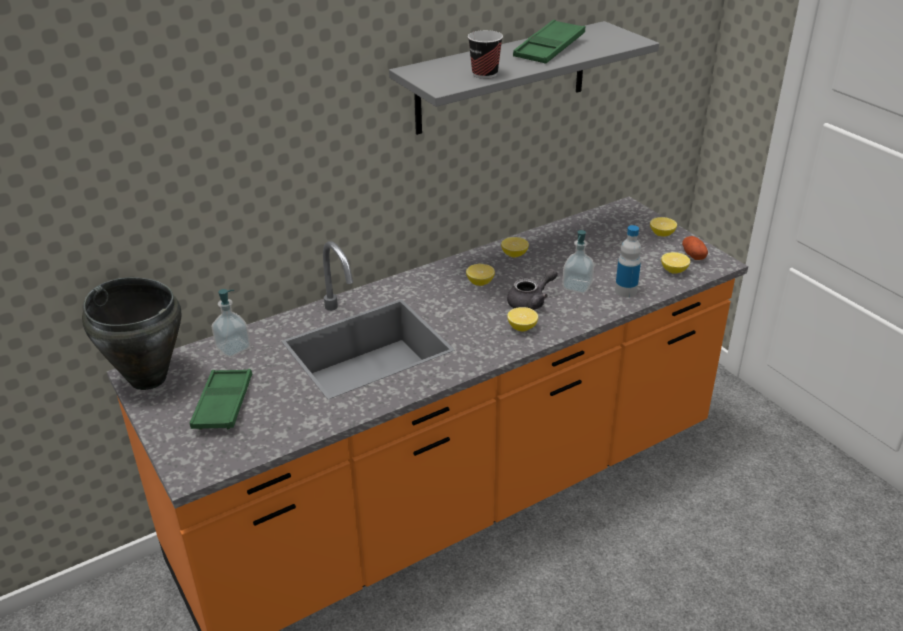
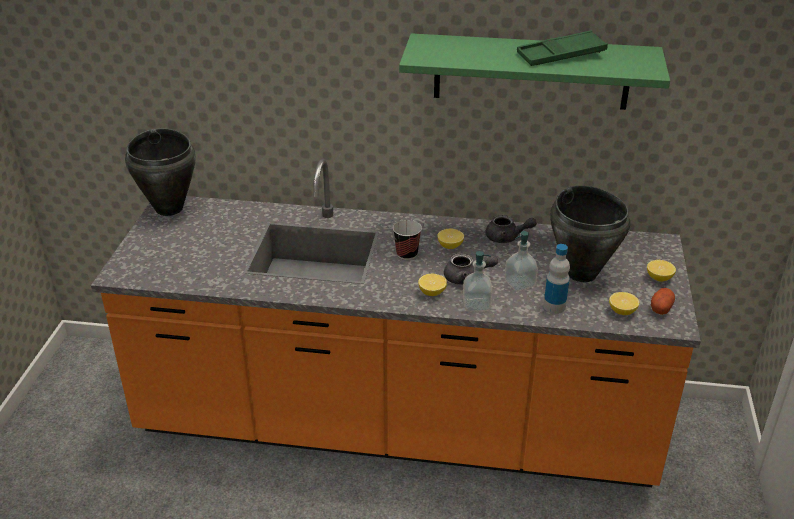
camera: 40 degrees right, 0 degrees up
green tray [190,369,252,430] -> none
soap dispenser [212,289,251,357] -> soap dispenser moved to [463,251,492,312]
grey shelf [389,21,659,135] -> green shelf [399,33,670,110]
cup [468,30,503,79] -> cup moved to [393,220,422,260]
lemon [501,237,529,257] -> grey teapot [486,215,537,243]
none -> black cooking pot [550,186,630,282]

